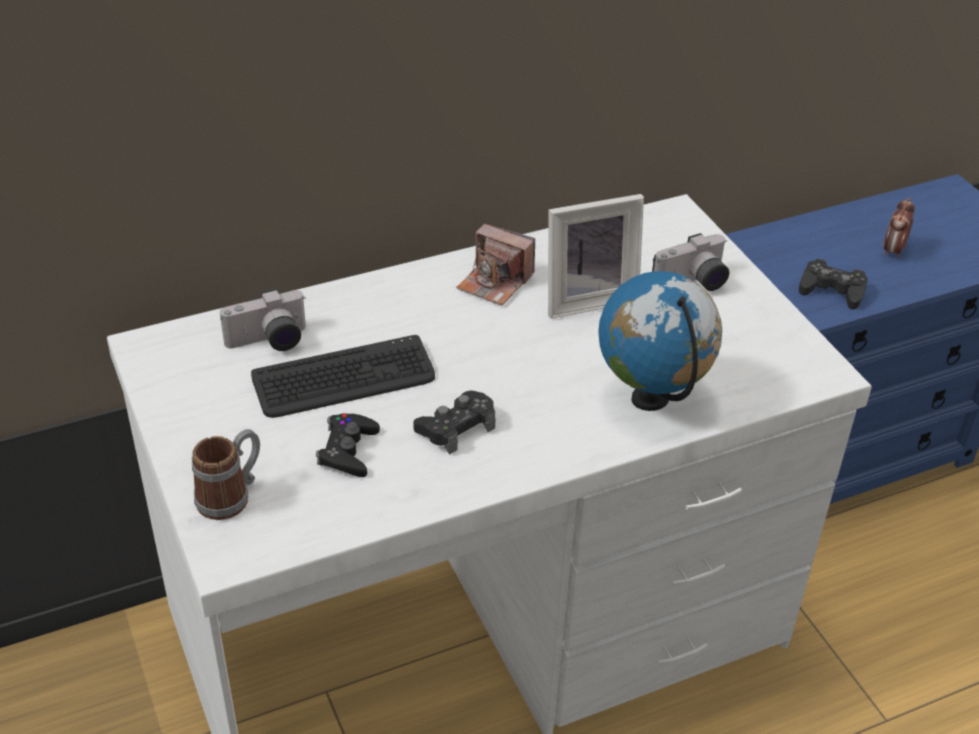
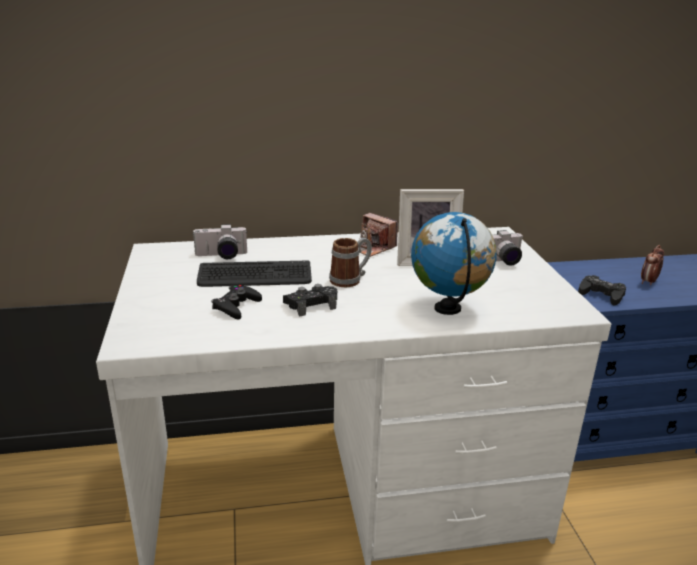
camera: 15 degrees right, 15 degrees down
mug [192,429,260,520] -> mug moved to [329,238,372,287]

